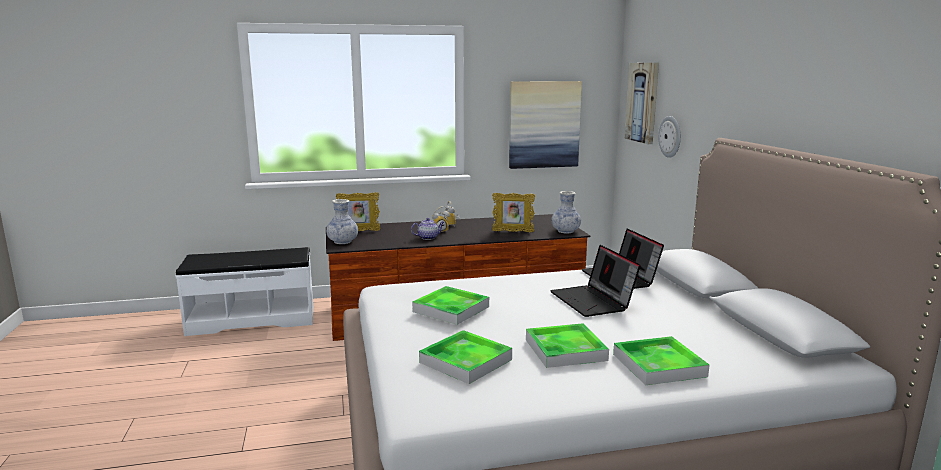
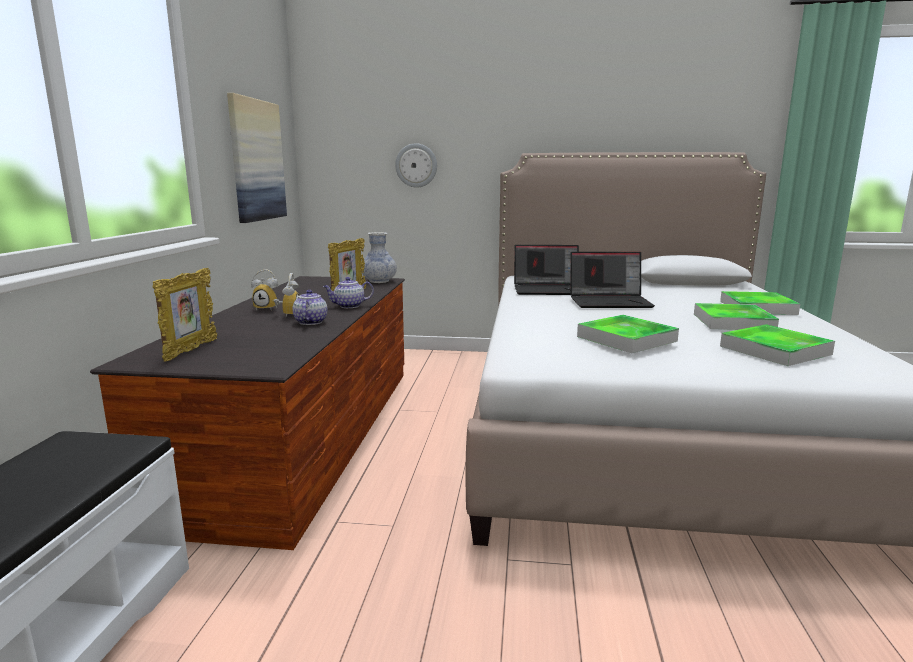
camera: 70 degrees left, 0 degrees up
vase [326,199,358,244] -> none
picture [625,63,659,144] -> none
none -> teapot [323,277,374,308]

